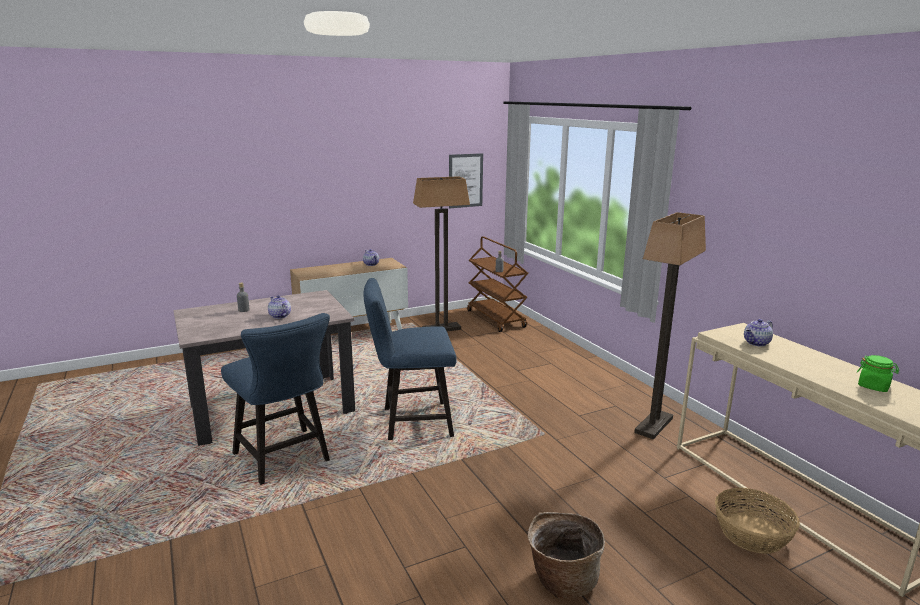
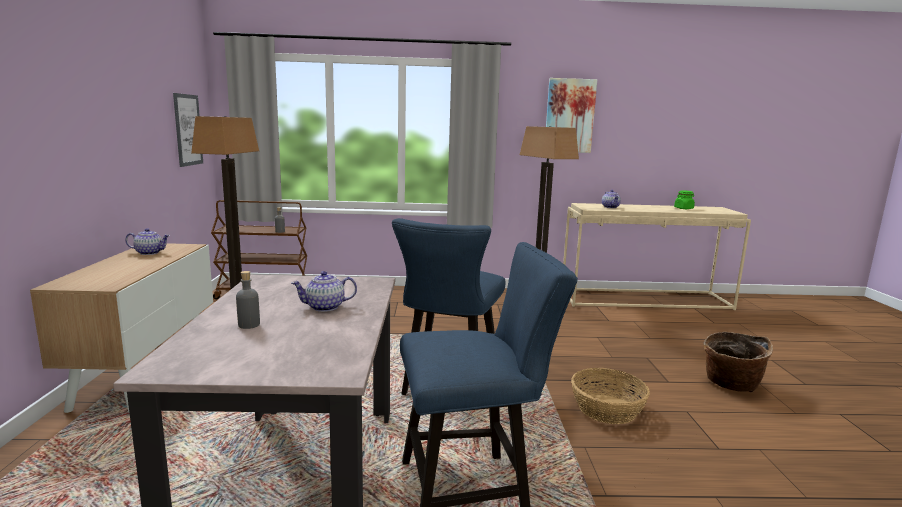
camera: 65 degrees left, 5 degrees down
basket [715,488,800,554] -> basket moved to [571,368,650,424]
none -> picture [546,78,597,153]

